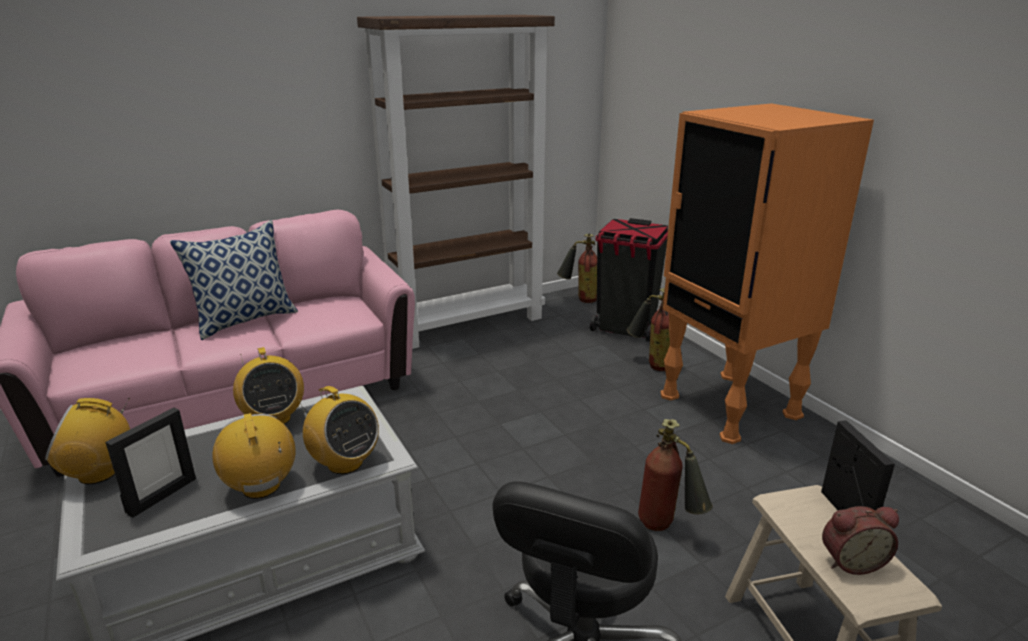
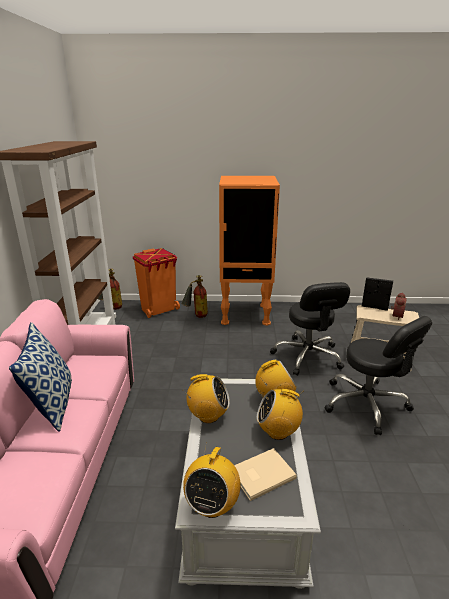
camera: 60 degrees left, 0 degrees up
picture frame [105,407,196,518] -> beige book [234,448,297,501]
black trash can [590,218,668,342] -> orange trash can [133,248,180,318]
fire extinguisher [638,419,713,531] -> black office chair [270,282,350,376]

